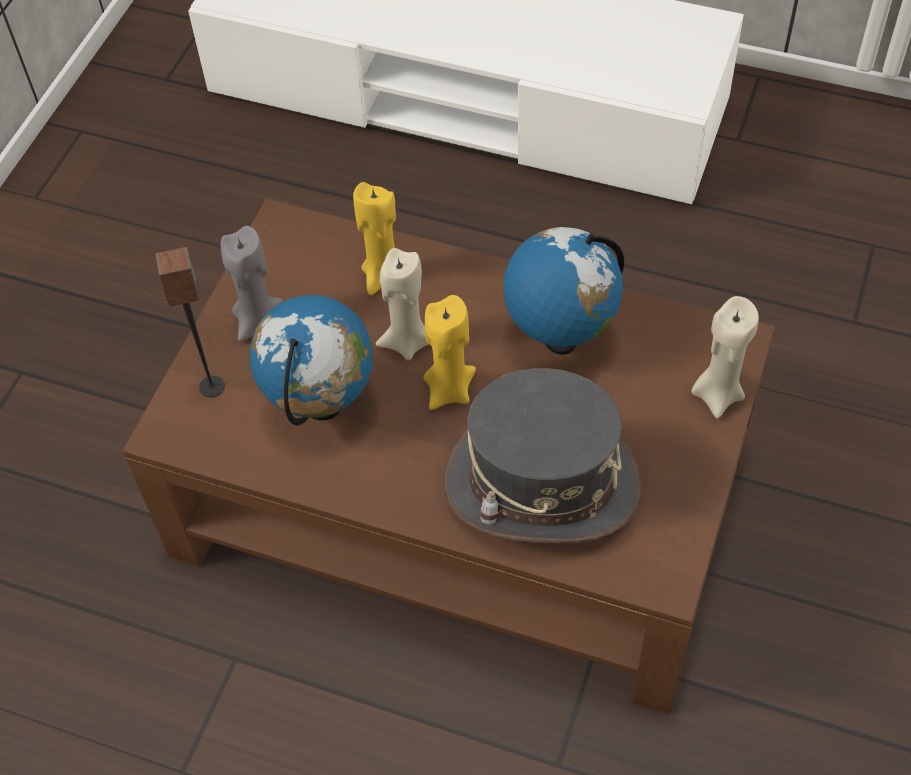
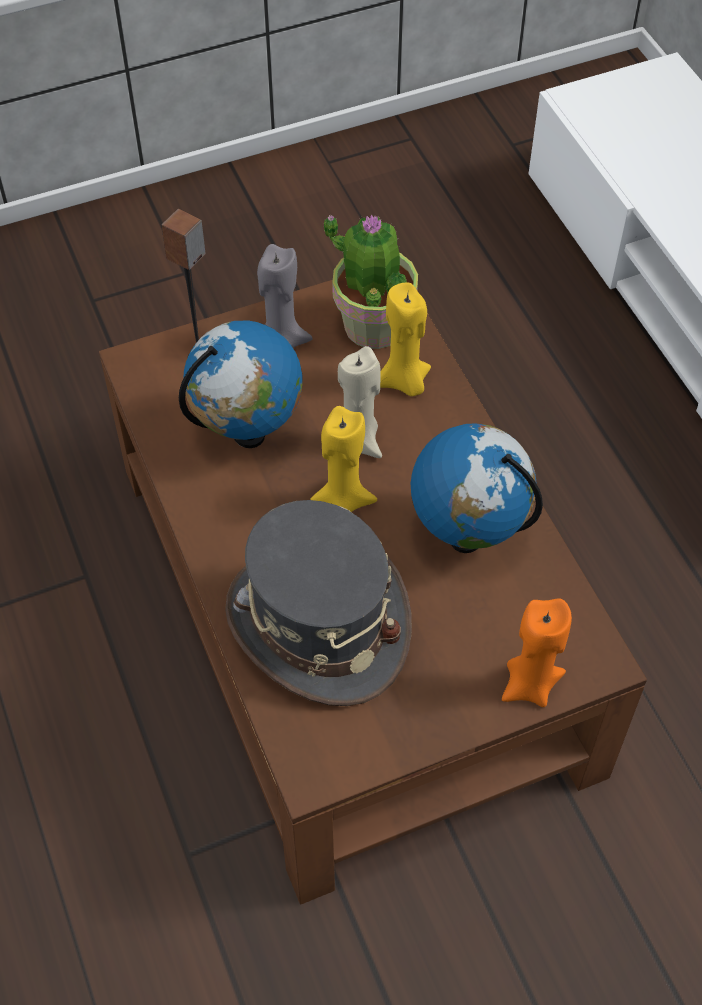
camera: 45 degrees right, 0 degrees up
beige candle [691,296,759,419] -> orange candle [502,598,572,707]
none -> potted plant [324,214,418,349]

